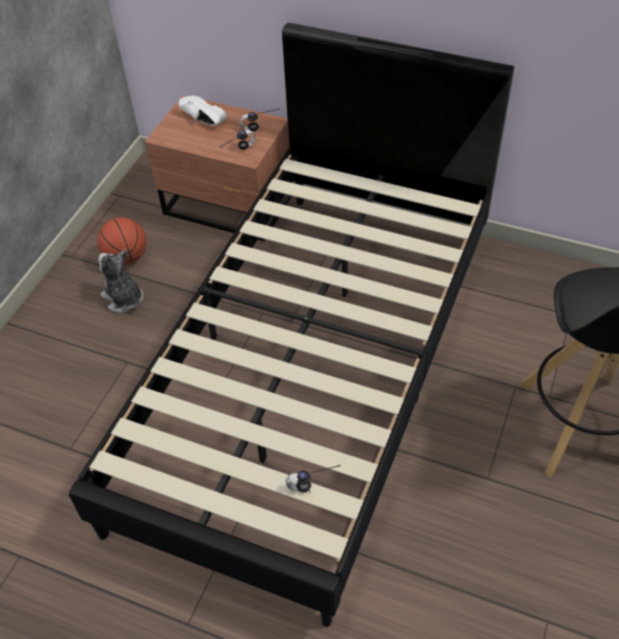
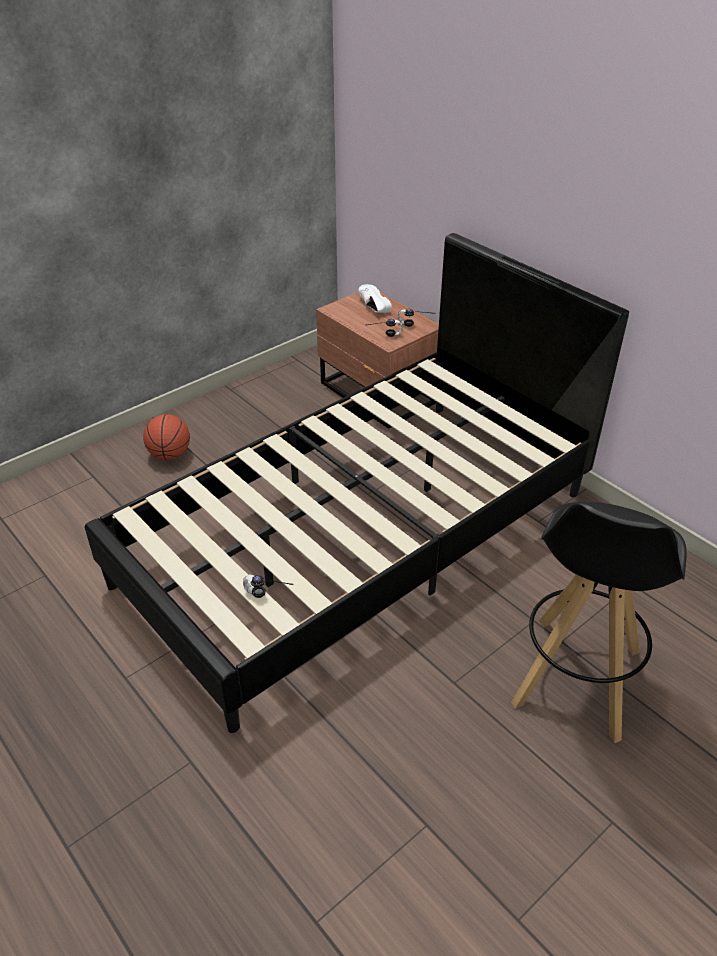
camera: 25 degrees right, 10 degrees down
basketball [98,217,146,265] -> basketball moved to [143,414,190,460]
plush toy [98,249,144,313] -> none

